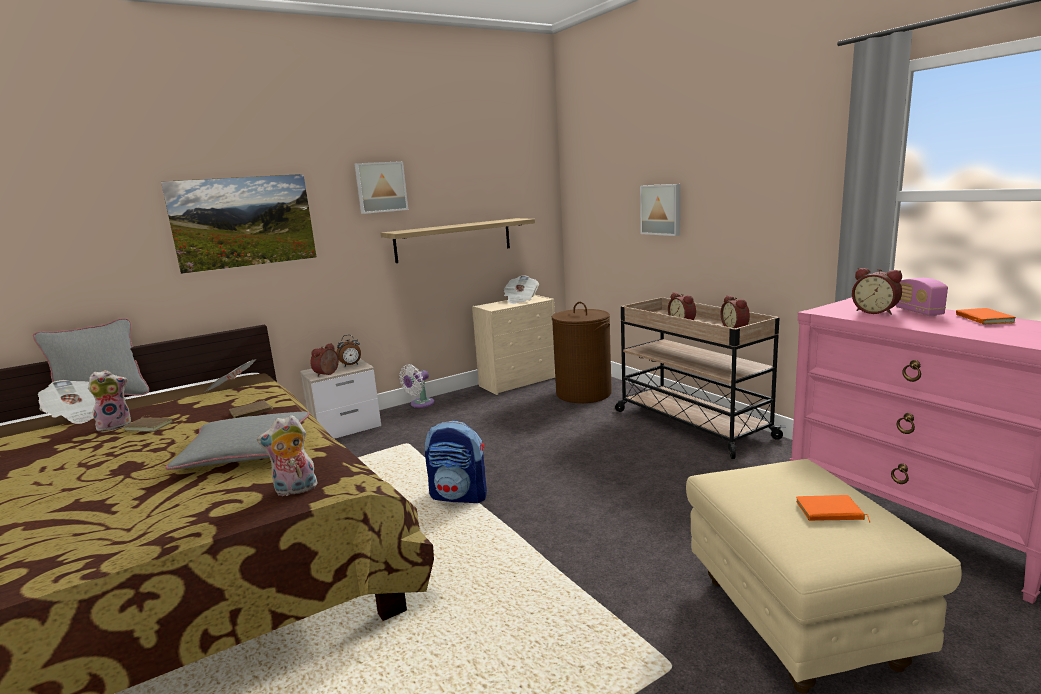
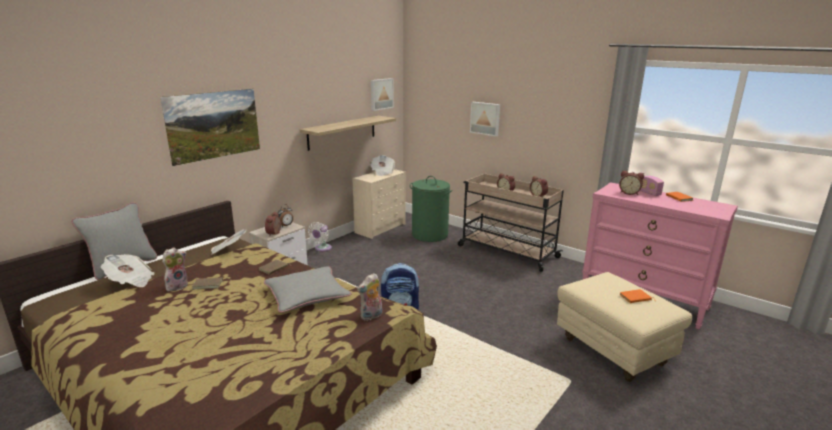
camera: 20 degrees left, 5 degrees up
picture [355,161,408,214] -> picture moved to [371,78,394,111]
brown laundry basket [551,302,612,403] -> green laundry basket [410,176,452,242]

